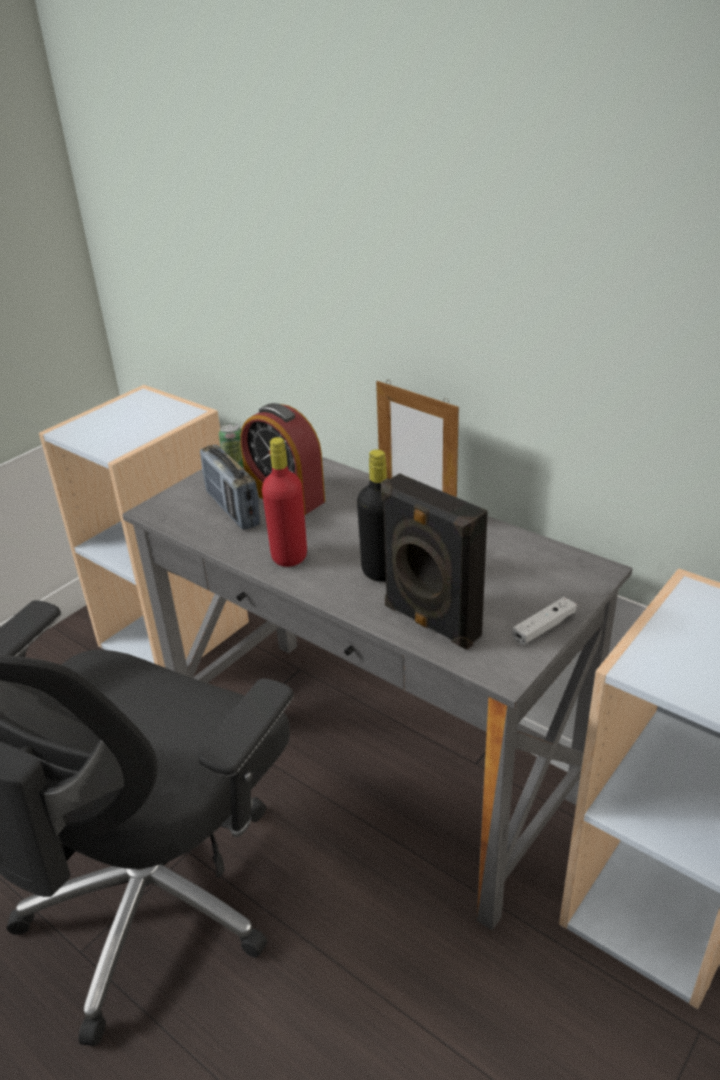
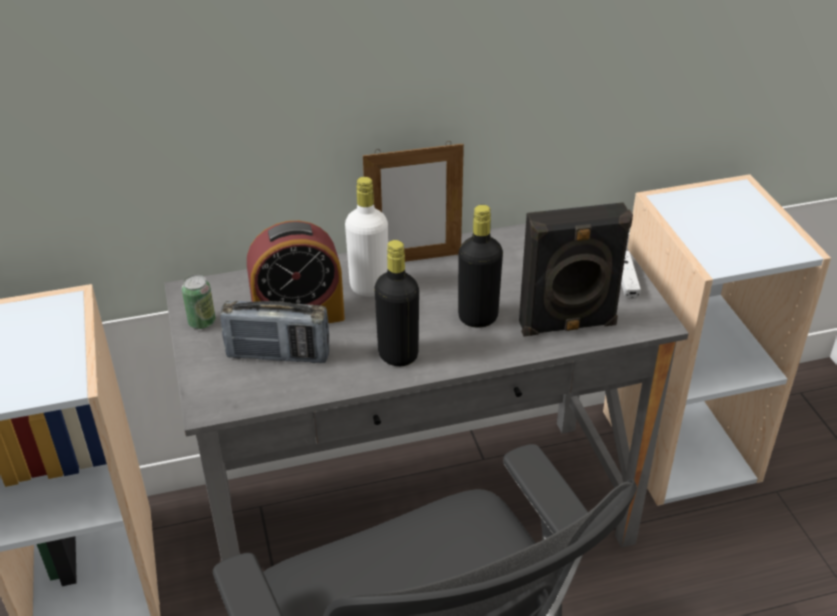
camera: 55 degrees left, 5 degrees up
red bottle [262,437,307,567] -> black bottle [374,240,419,366]
none -> white bottle [345,177,388,297]

